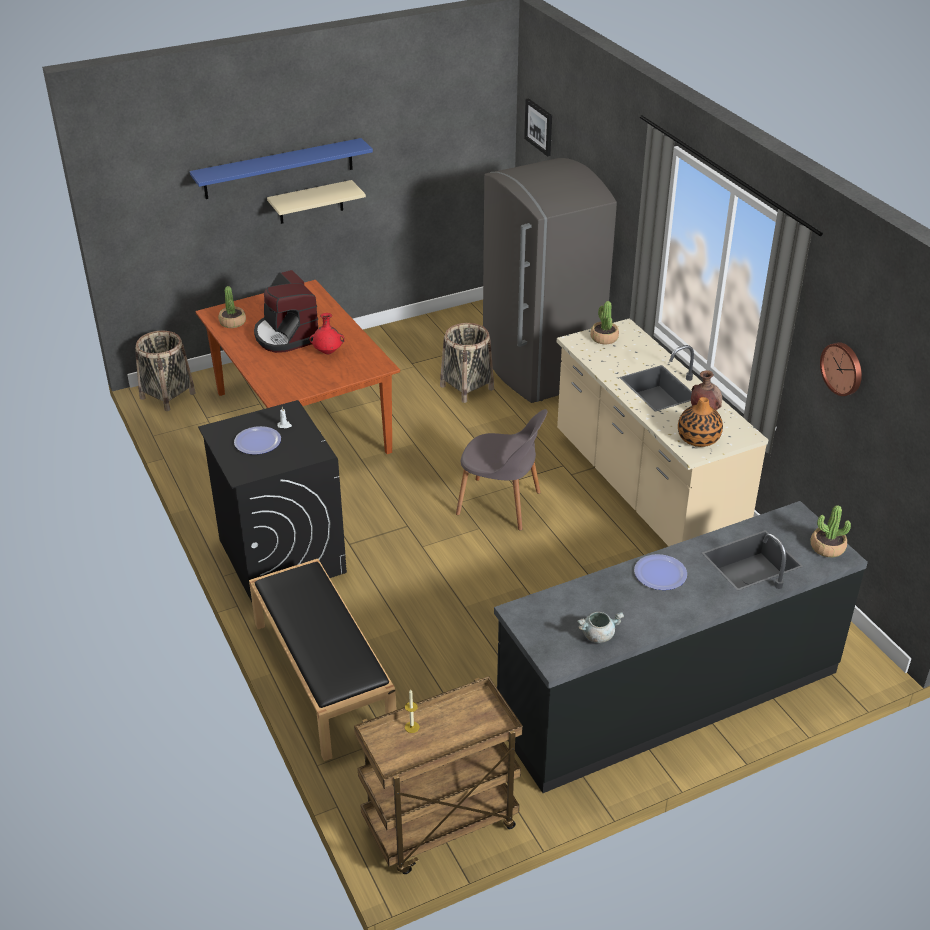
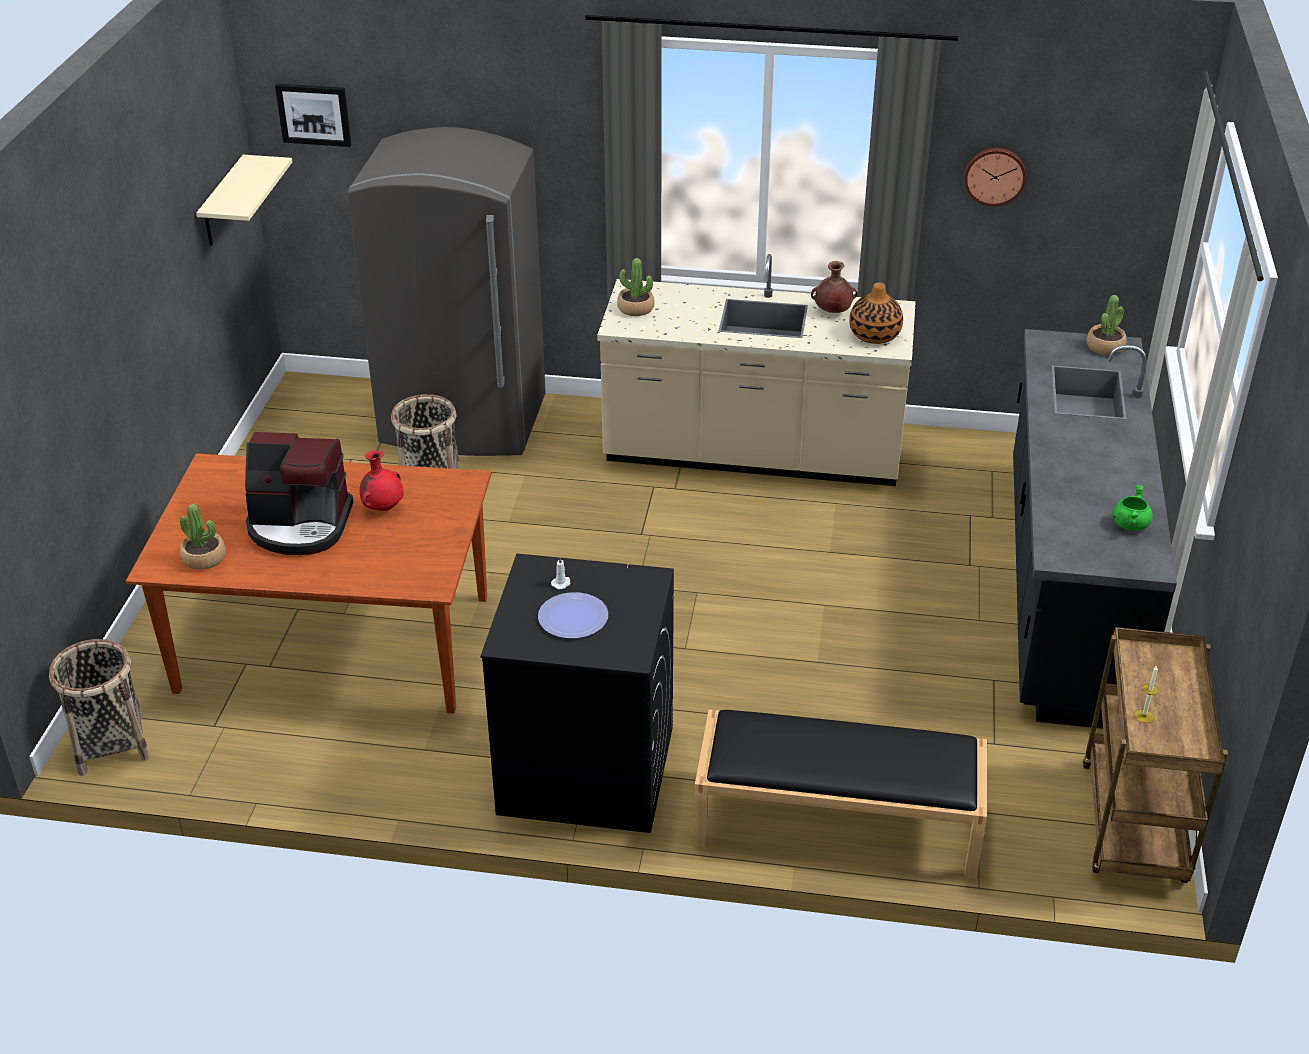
camera: 55 degrees left, 0 degrees up
blue shelf [190,138,373,199] -> none
beige shelf [267,180,366,224] -> beige shelf moved to [196,155,292,246]
grey chair [456,409,548,530] -> none
grey cooking pot [577,612,624,643] -> green cooking pot [1112,485,1153,531]
plate [634,554,687,590] -> none

